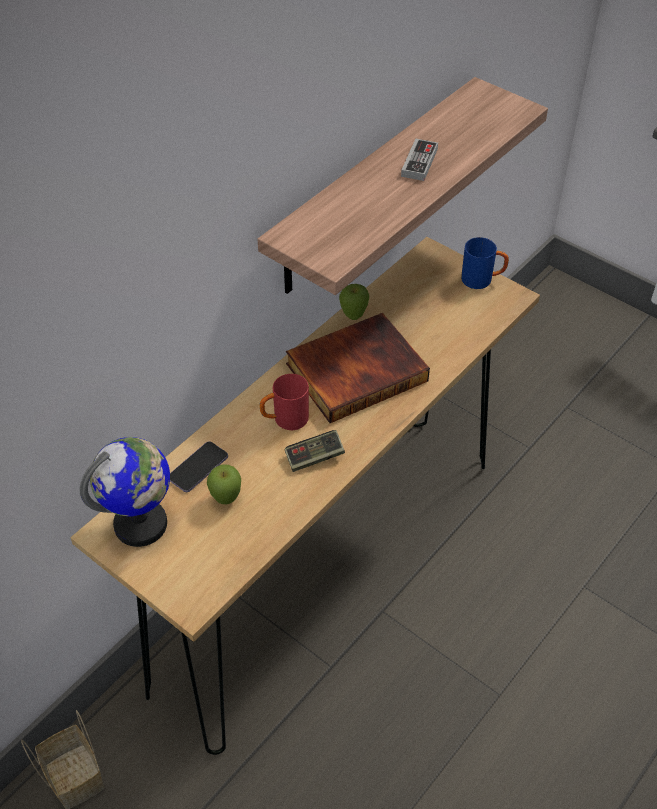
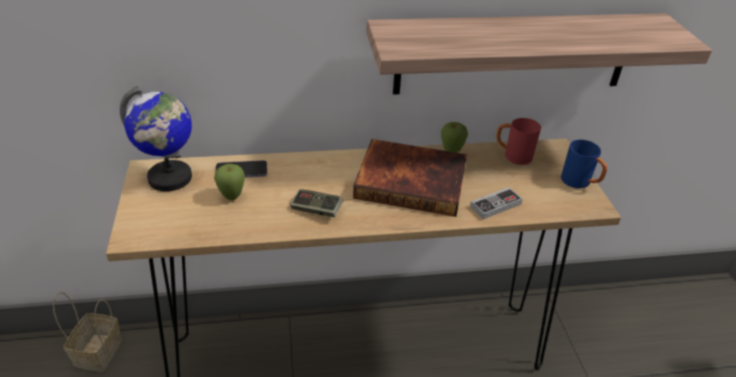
camera: 40 degrees right, 10 degrees down
red mug [260,374,309,430] -> red mug moved to [496,118,541,165]
game controller [401,139,438,181] -> game controller moved to [470,187,523,219]

